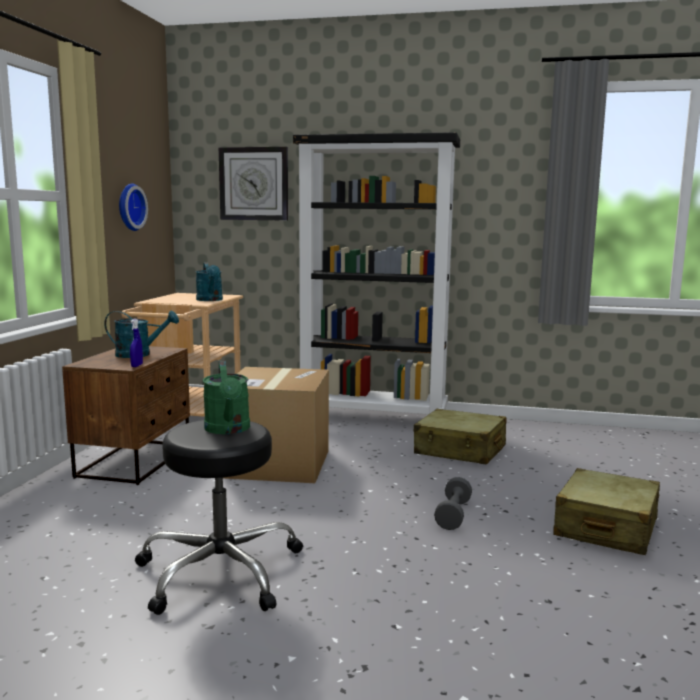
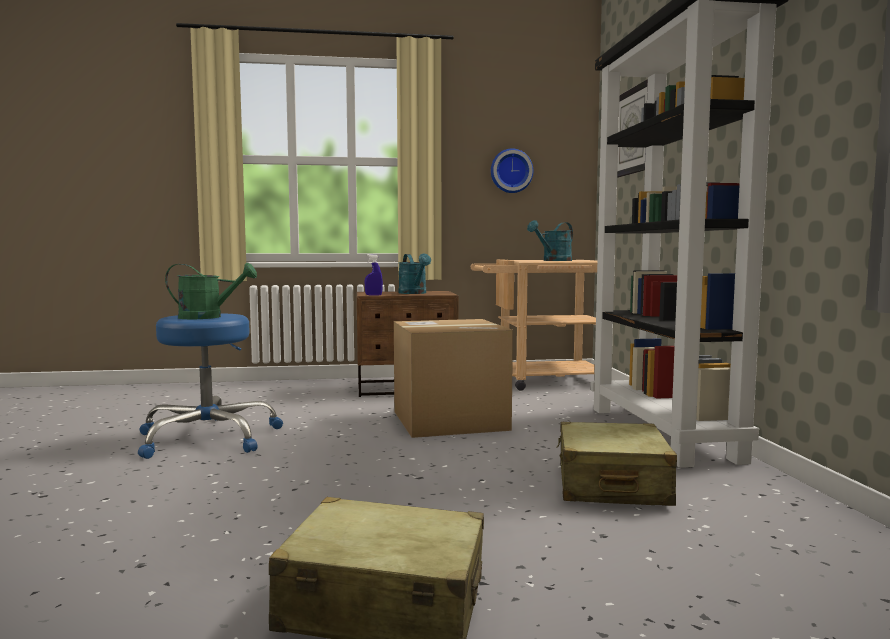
camera: 70 degrees right, 5 degrees down
black stool [135,420,303,615] -> blue stool [138,313,283,459]
green watering can [203,361,250,434] -> green watering can turned 150 degrees counterclockwise [165,263,257,319]
grey dumbbell [434,477,472,530] -> none

